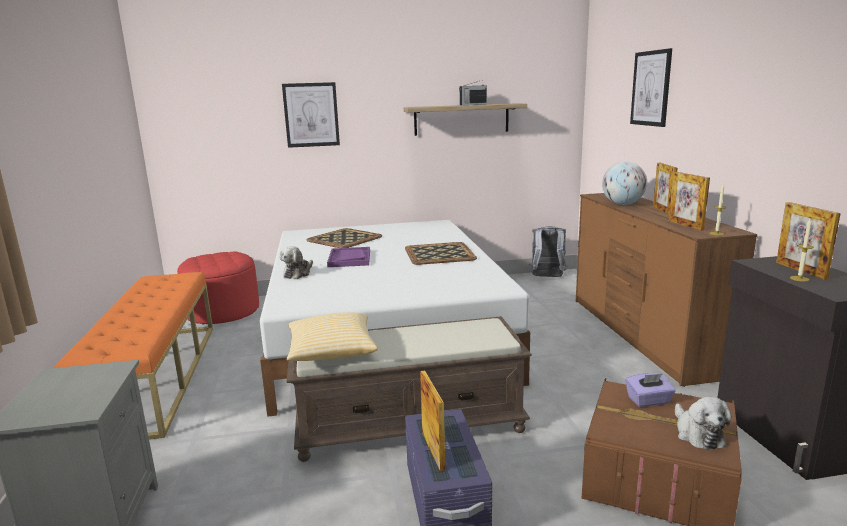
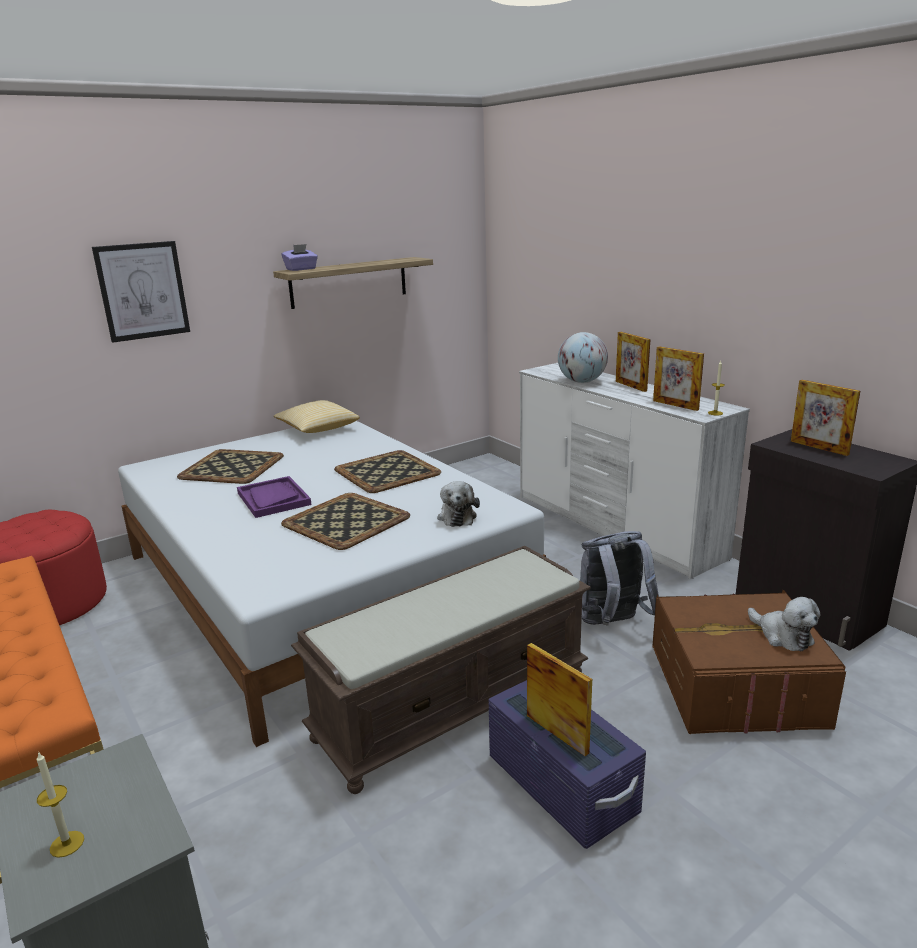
camera: 25 degrees left, 5 degrees up
plush toy [280,246,313,279] -> plush toy moved to [437,481,480,527]
pillow [287,312,378,361] -> pillow moved to [274,400,360,433]
radio [459,81,487,105] -> none
grey backpack [529,226,567,277] -> grey backpack moved to [580,531,659,626]
brown dresser [576,193,757,387] -> white dresser [519,363,750,579]
purple tissue box [625,373,675,407] -> purple tissue box moved to [282,244,318,271]
picture [630,48,672,127] -> none
candle [790,219,814,282] -> candle moved to [37,752,84,858]
none -> tray [281,493,410,550]

